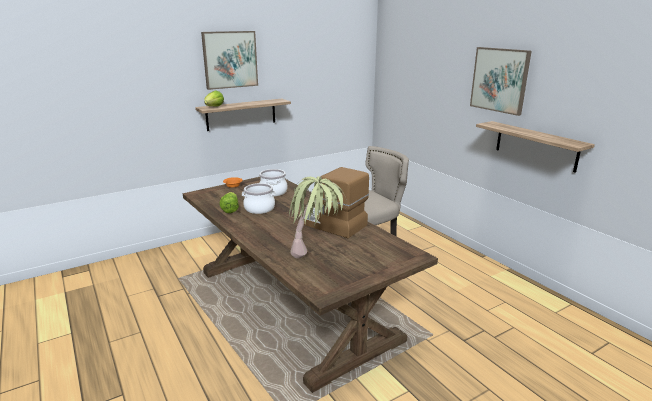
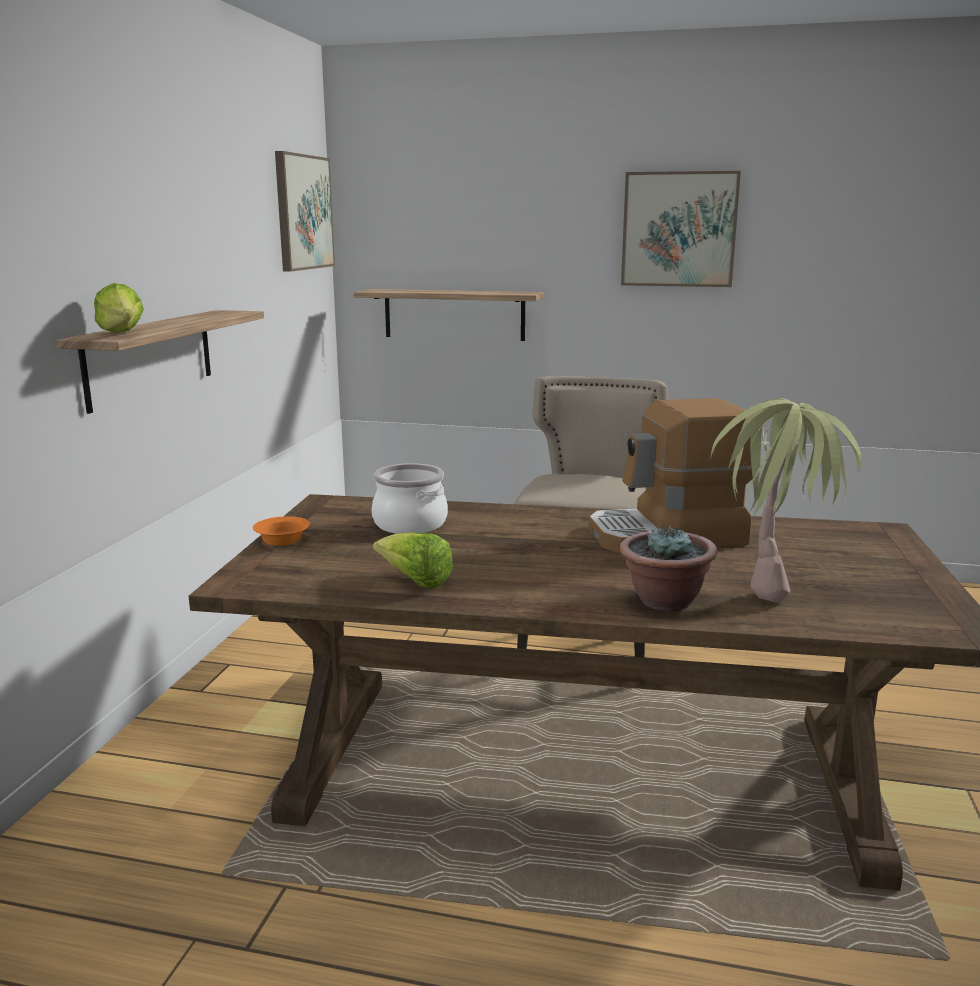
camera: 45 degrees left, 5 degrees down
picture [201,31,258,90] -> picture moved to [275,151,335,272]
cooking pot [242,183,276,214] -> none
shelf [476,121,595,173] -> shelf moved to [354,289,543,341]
none -> potted plant [620,525,717,611]

